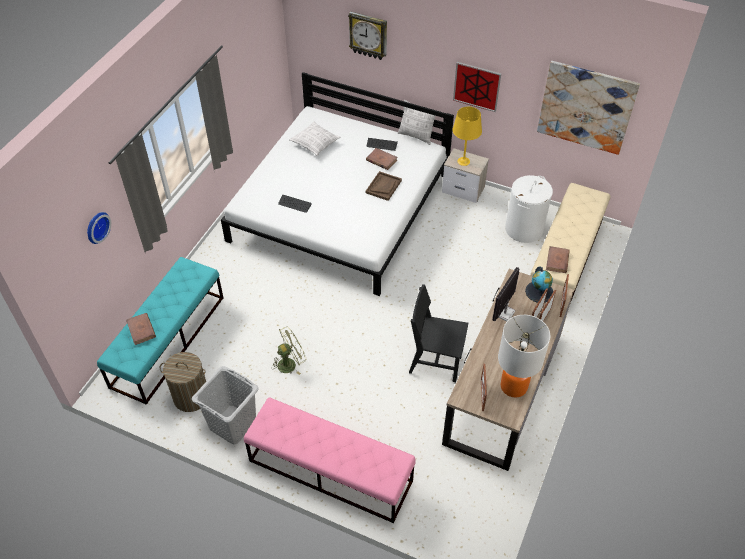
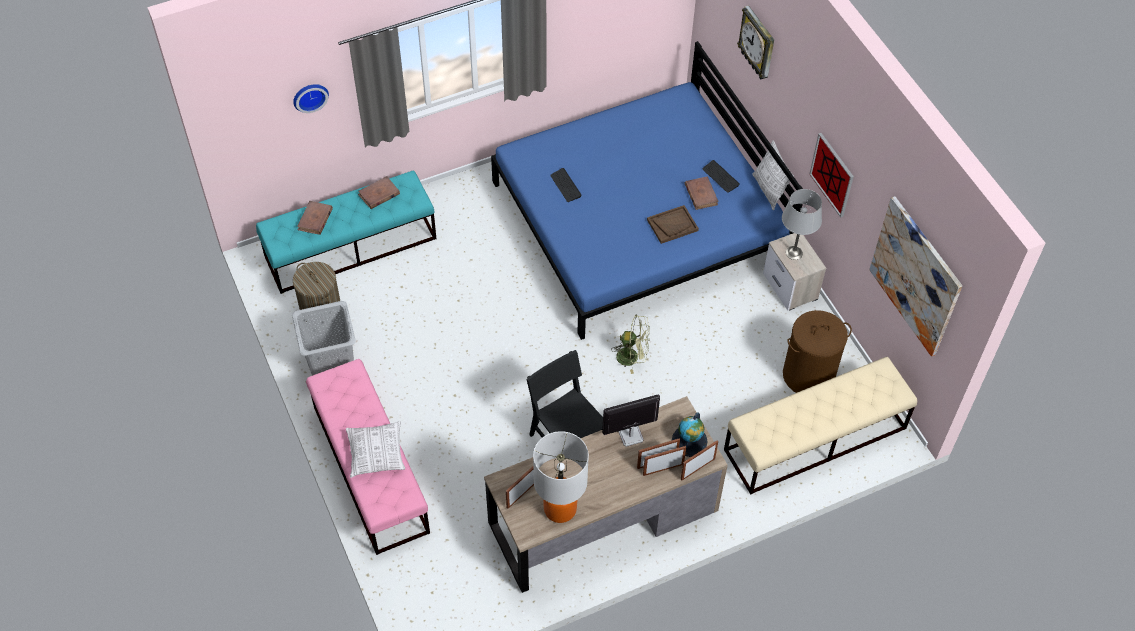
camera: 40 degrees right, 5 degrees up
white bed [221,72,454,296] -> blue bed [491,41,803,340]
green fan [271,327,306,375] -> green fan moved to [611,315,650,374]
pillow [289,121,340,156] -> pillow moved to [346,421,405,478]
yellow table lamp [452,107,482,166] -> grey table lamp [782,189,822,260]
white laundry basket [505,175,553,243] -> brown laundry basket [783,310,852,393]
brown book [546,246,570,273] -> brown book moved to [358,176,400,209]

